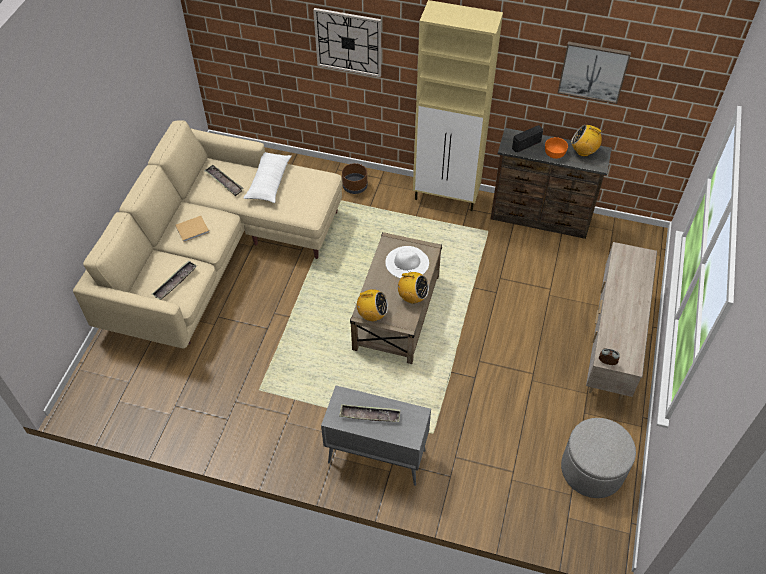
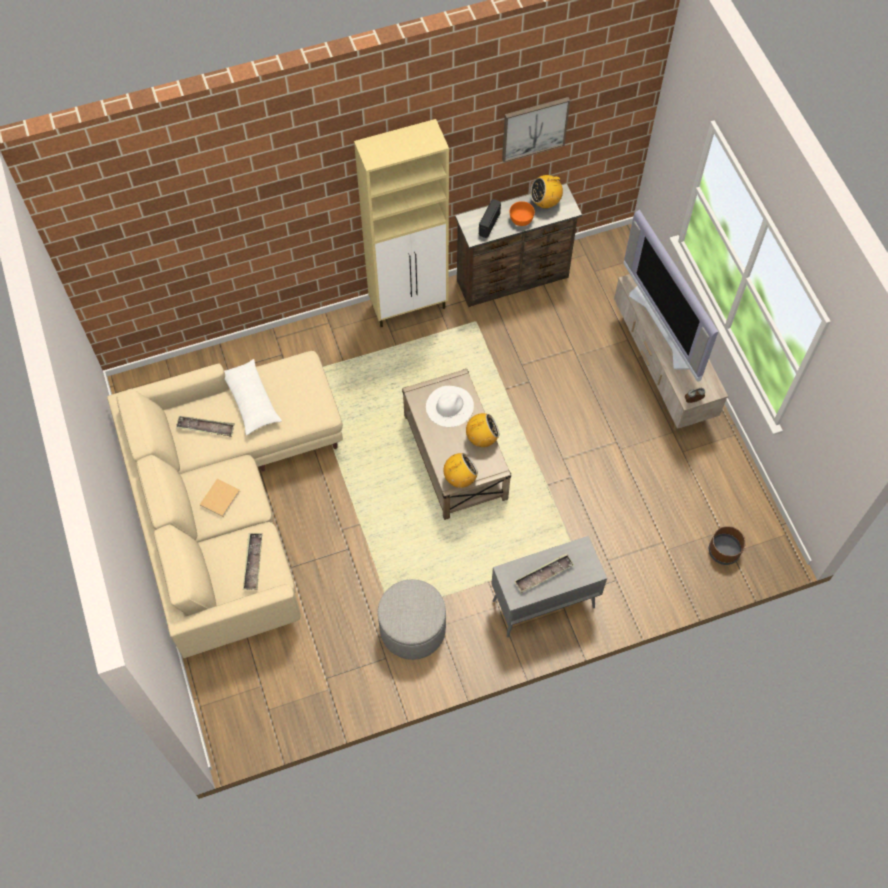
camera: 35 degrees left, 10 degrees up
wall clock [313,8,381,77] -> none
brown planter [342,163,367,194] -> brown planter moved to [709,526,746,565]
grey ottoman [561,418,636,498] -> grey ottoman moved to [378,579,446,660]
none -> television [624,210,719,382]

